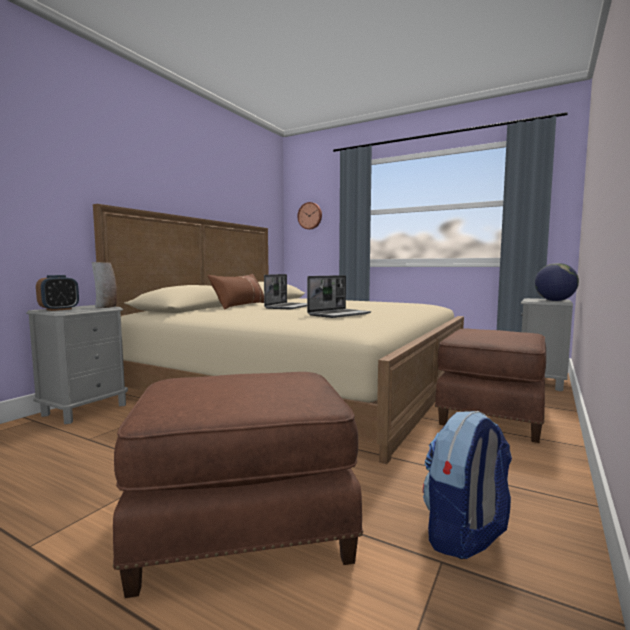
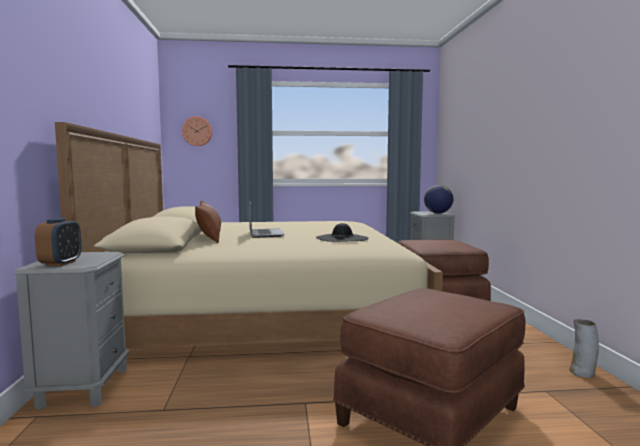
camera: 35 degrees left, 0 degrees up
vase [92,262,117,308] -> vase moved to [570,319,599,378]
laptop [307,275,371,318] -> black hat [316,223,369,242]
backpack [423,411,512,559] -> none

